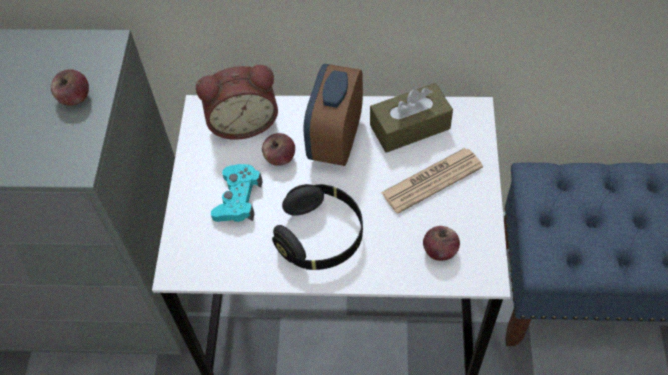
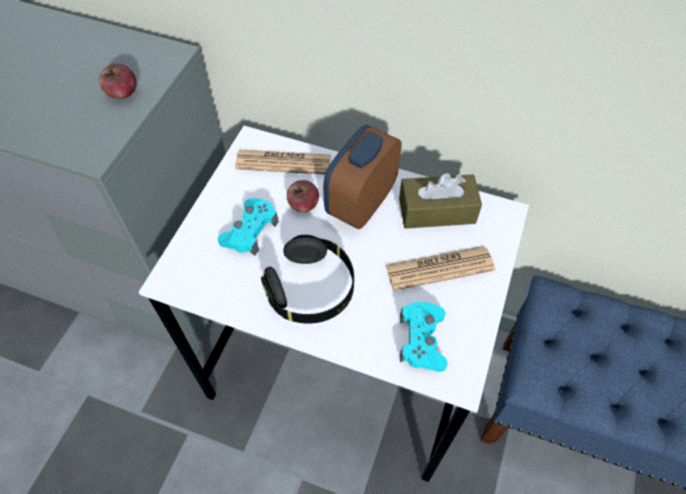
camera: 15 degrees right, 0 degrees up
alarm clock [196,65,278,140] -> newspaper [235,150,331,175]
apple [423,226,460,261] -> turquoise game controller [400,301,448,372]

